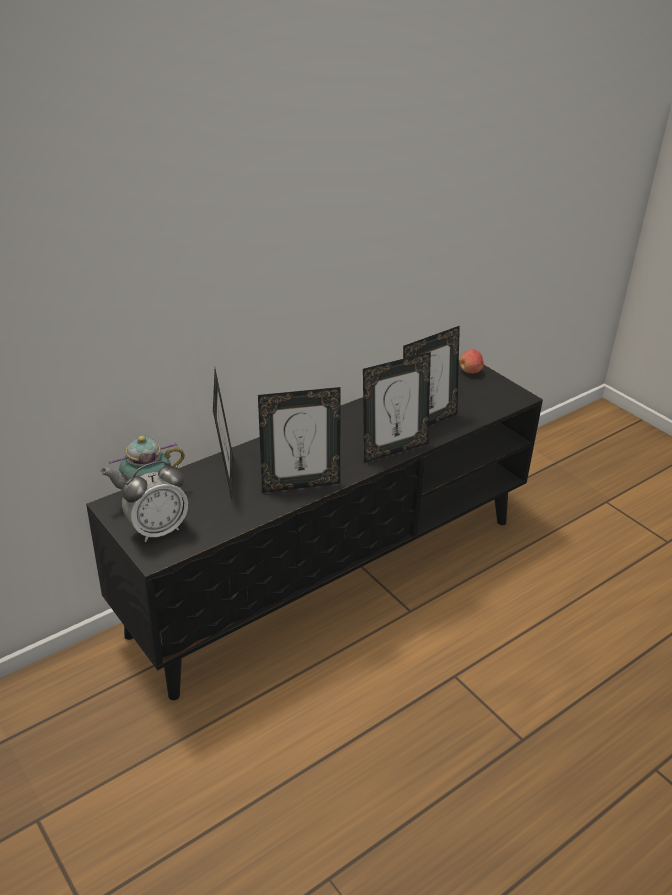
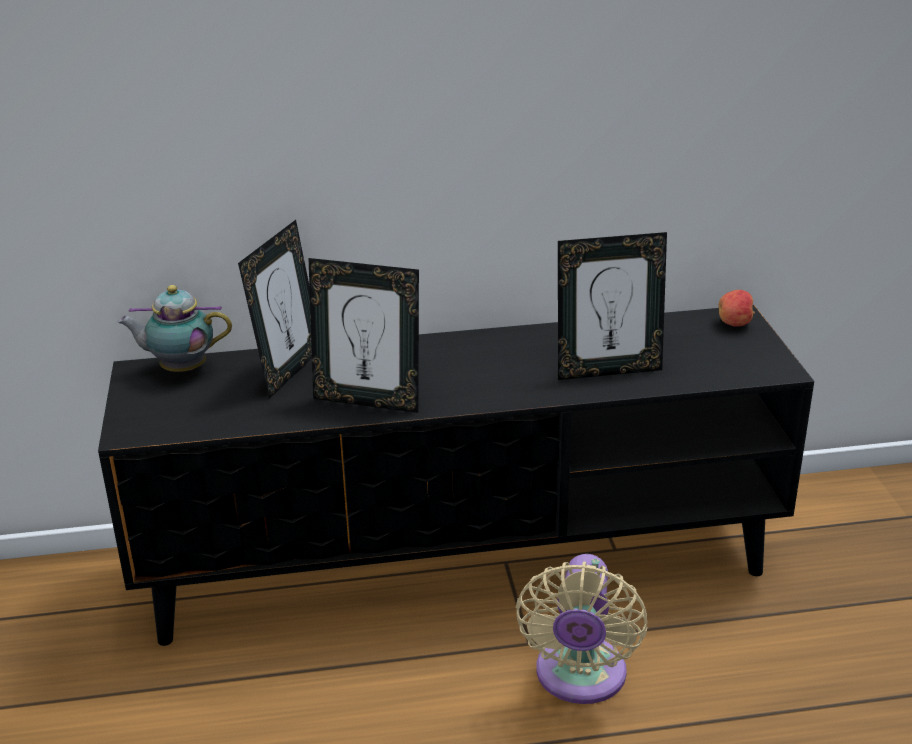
camera: 30 degrees right, 5 degrees down
alarm clock [122,461,188,542] -> none
picture frame [363,352,431,463] -> none
none -> beige fan [516,554,647,704]

